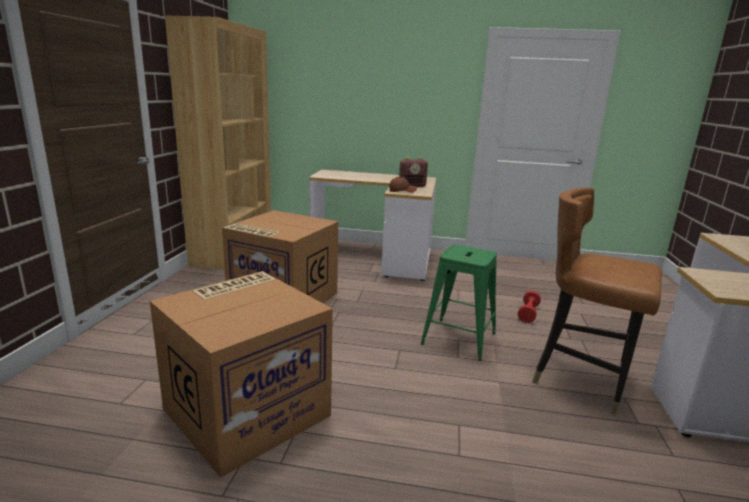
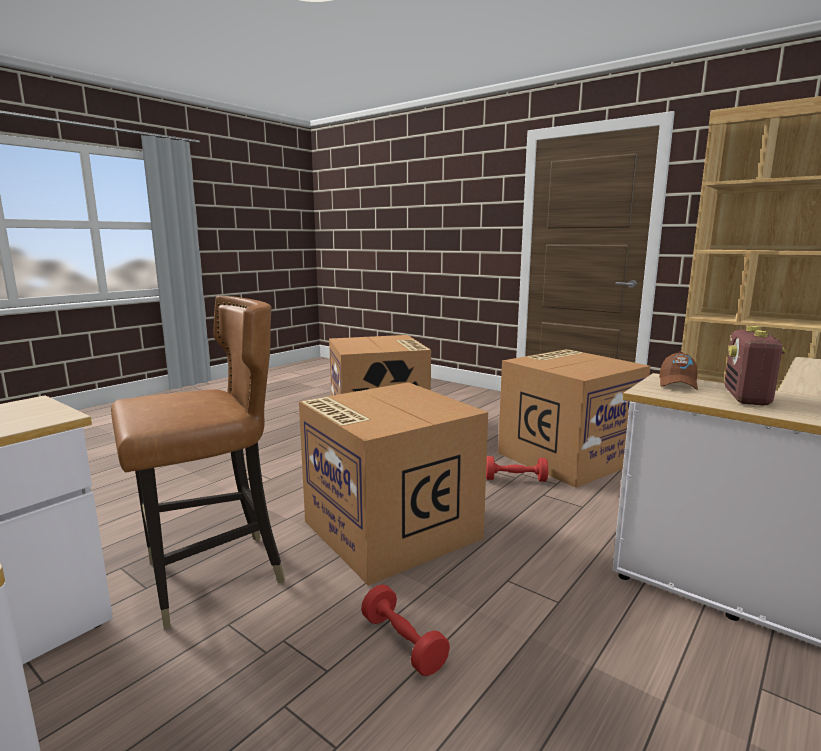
camera: 120 degrees right, 5 degrees down
green stool [421,245,497,361] -> cardboard box [299,382,488,586]
none -> red dumbbell [486,456,548,482]

